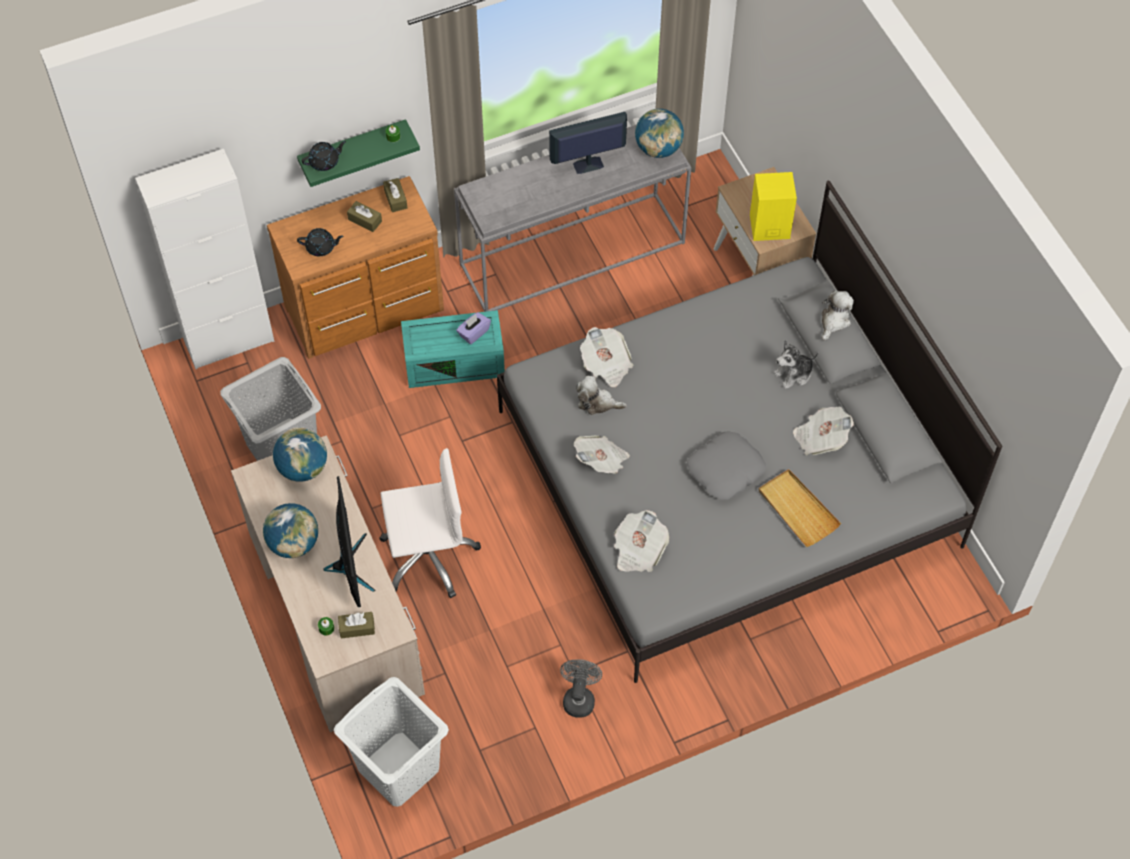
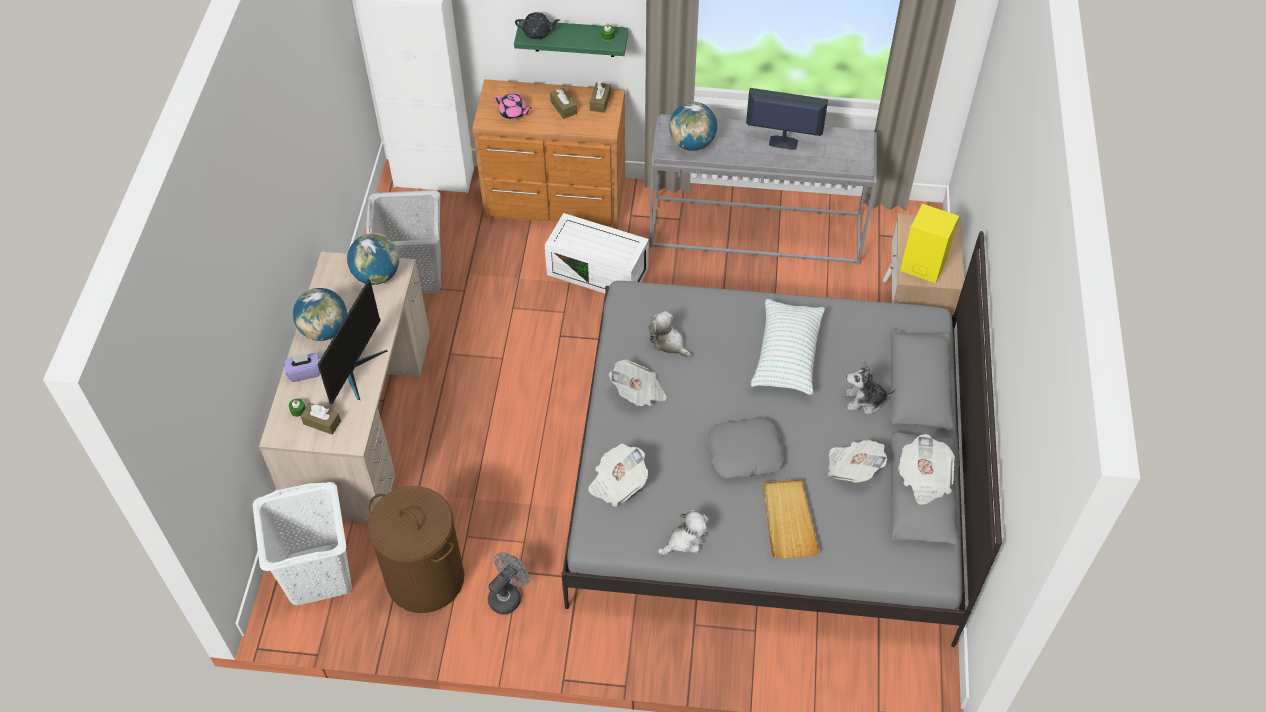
camera: 30 degrees right, 5 degrees down
black teapot [297,228,344,256] -> pink teapot [494,93,532,120]
white office chair [379,448,481,598] -> none
turquoise storage box [401,310,505,388] -> white storage box [545,213,649,293]
purple tissue box [456,312,491,344] -> purple tissue box moved to [284,353,320,382]
newspaper [580,327,634,387] -> newspaper moved to [898,434,955,505]
globe [635,109,684,158] -> globe moved to [669,102,717,151]
plush toy [822,290,854,341] -> plush toy moved to [658,509,709,555]
none -> brown laundry basket [367,486,464,613]
none -> pillow [751,299,825,395]

